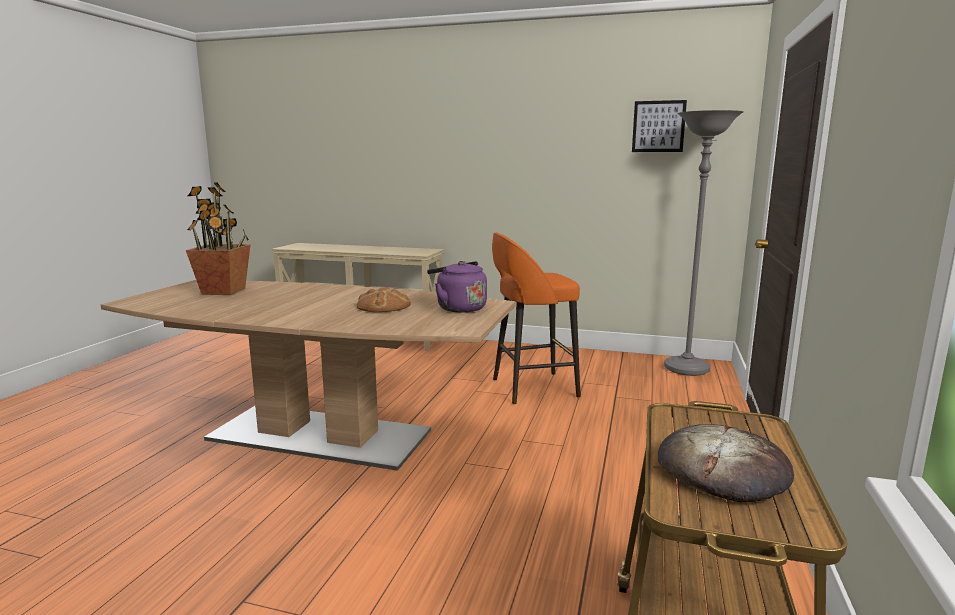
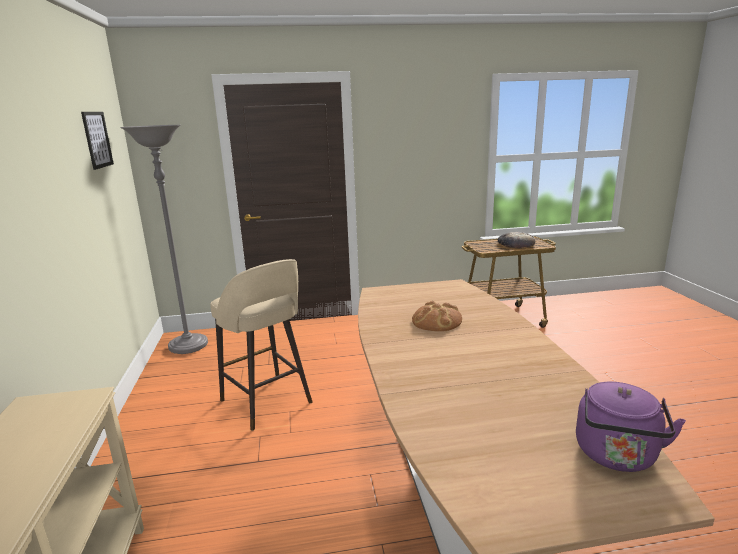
camera: 115 degrees left, 5 degrees up
potted plant [186,182,251,295] -> none
purple kettle [427,261,487,313] -> purple kettle moved to [576,382,686,472]
orange stool [492,232,581,405] -> beige stool [210,259,313,431]

